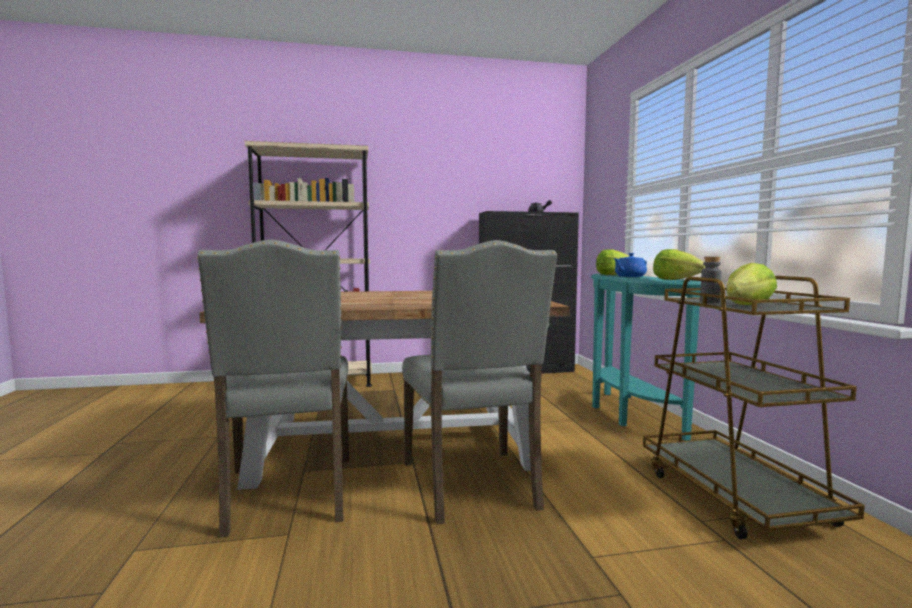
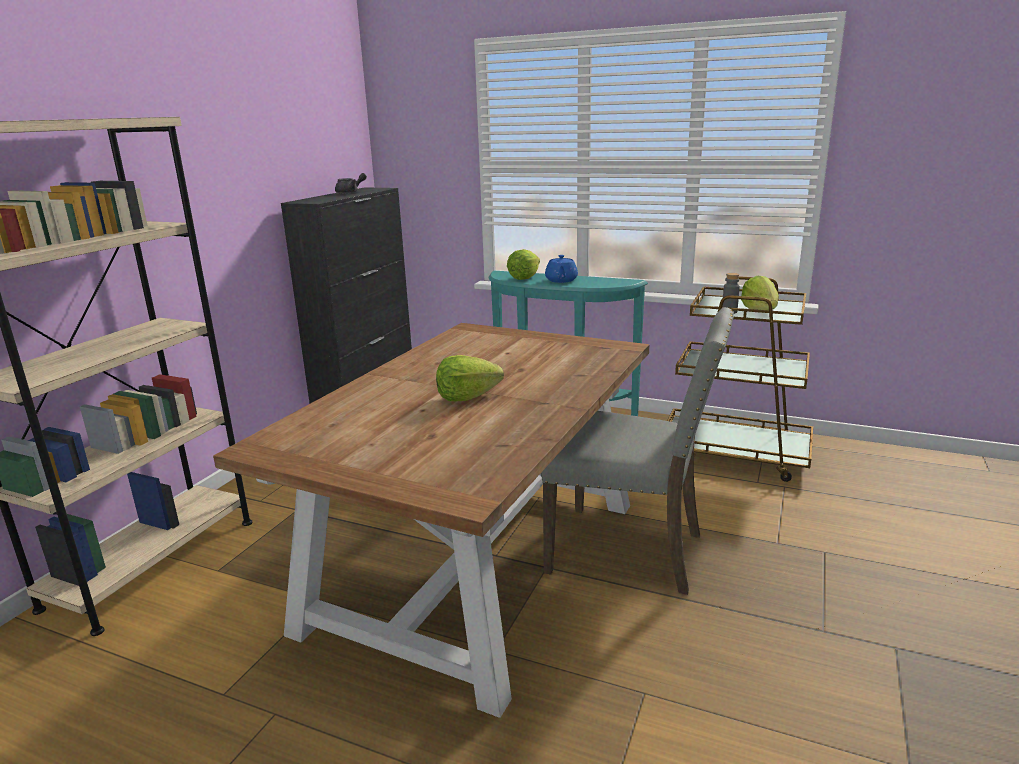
camera: 55 degrees left, 15 degrees up
grey chair [197,240,349,537] -> none
lettuce [653,249,705,280] -> lettuce moved to [436,355,504,401]

